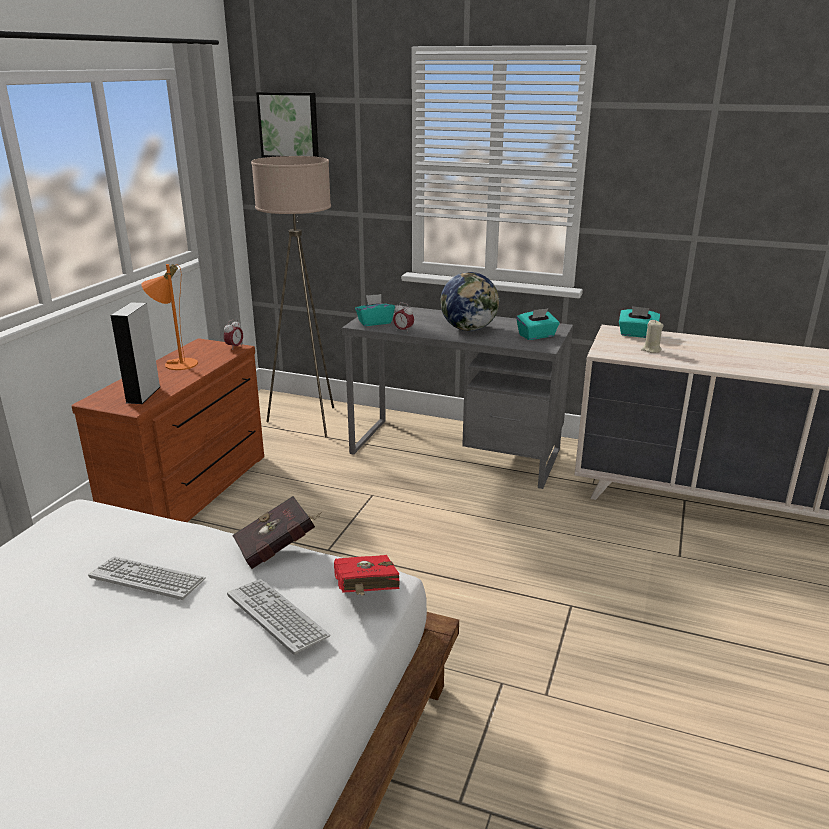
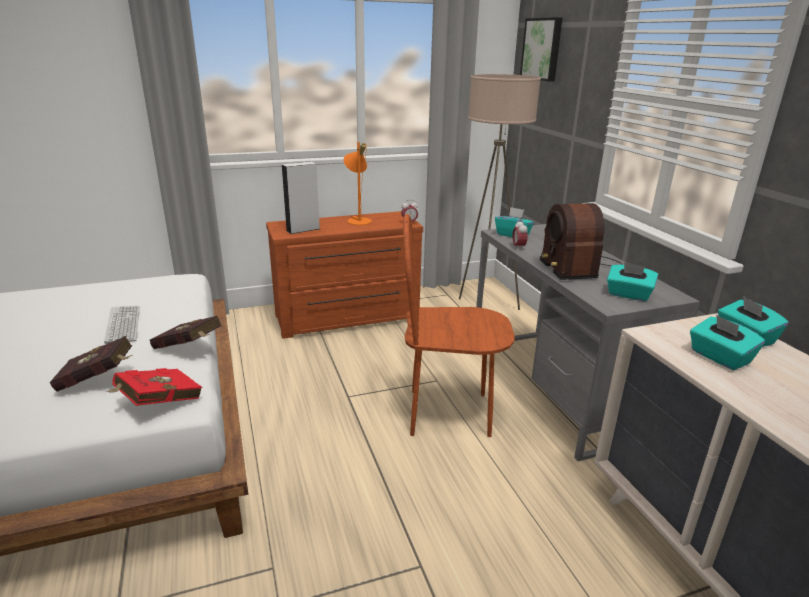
camera: 50 degrees right, 0 degrees up
keyboard [227,579,331,655] -> red book [49,336,133,392]
globe [440,272,500,331] -> radio [540,203,622,280]
beige candle [641,320,664,353] -> turquoise tissue box [690,314,765,370]
none -> brown chair [403,214,515,437]

